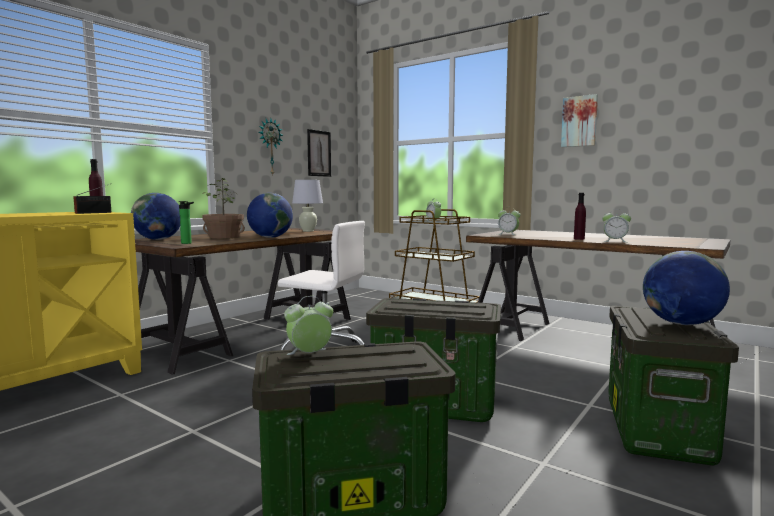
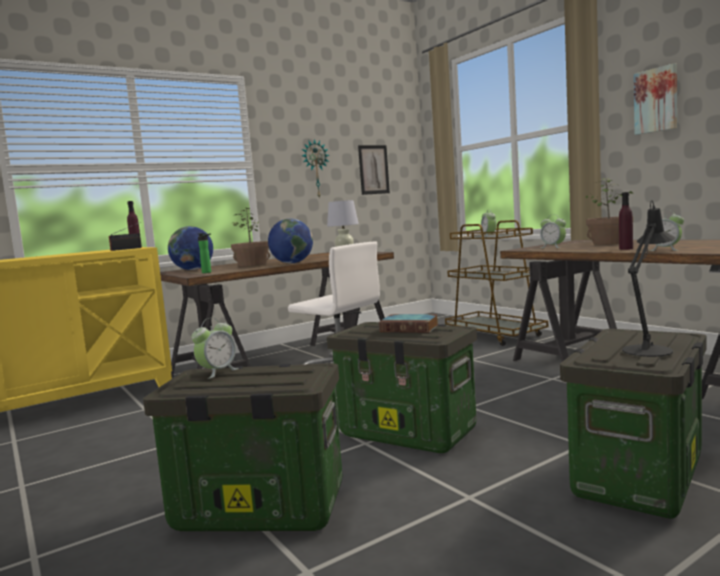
camera: 20 degrees right, 0 degrees up
alarm clock [284,296,333,355] -> alarm clock turned 135 degrees clockwise [192,318,239,379]
globe [643,251,730,325] -> black table lamp [622,200,676,357]
none -> book [378,314,438,333]
none -> potted plant [586,178,634,245]

